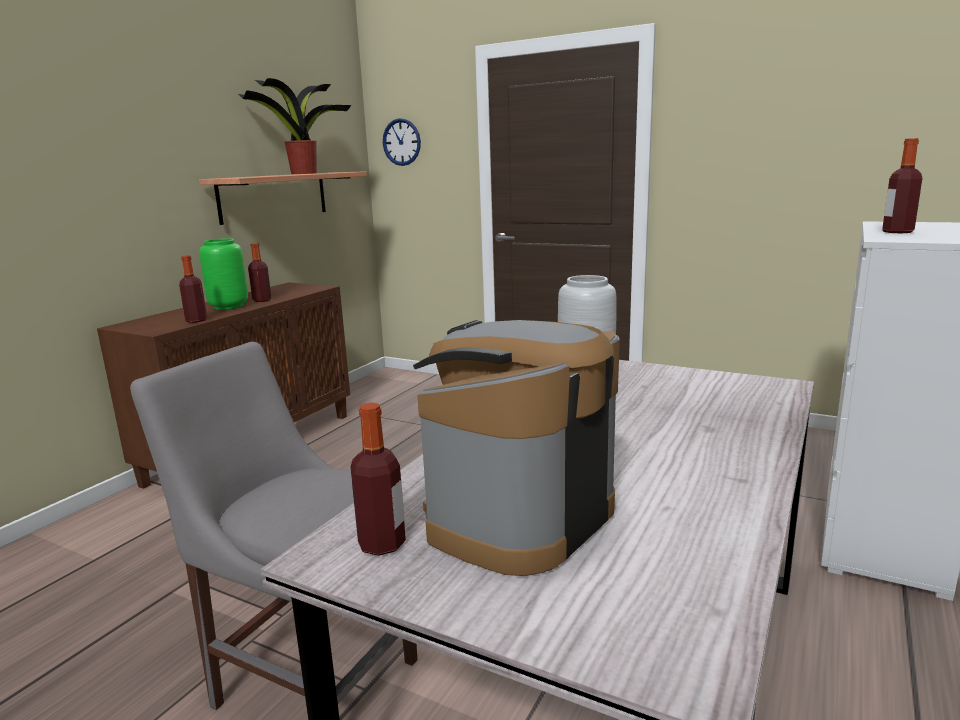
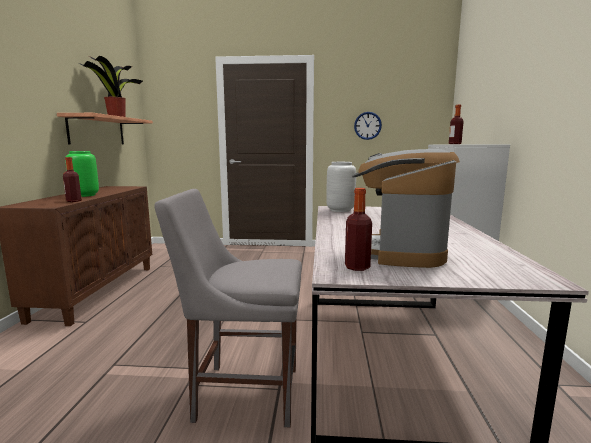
camera: 25 degrees left, 5 degrees down
bottle [248,243,272,302] -> none
wall clock [383,118,421,166] -> wall clock moved to [354,112,382,140]

